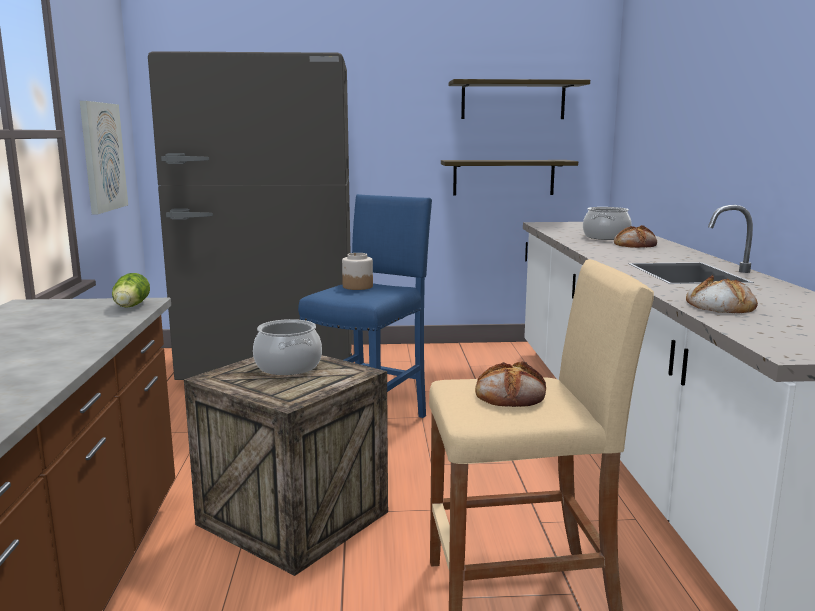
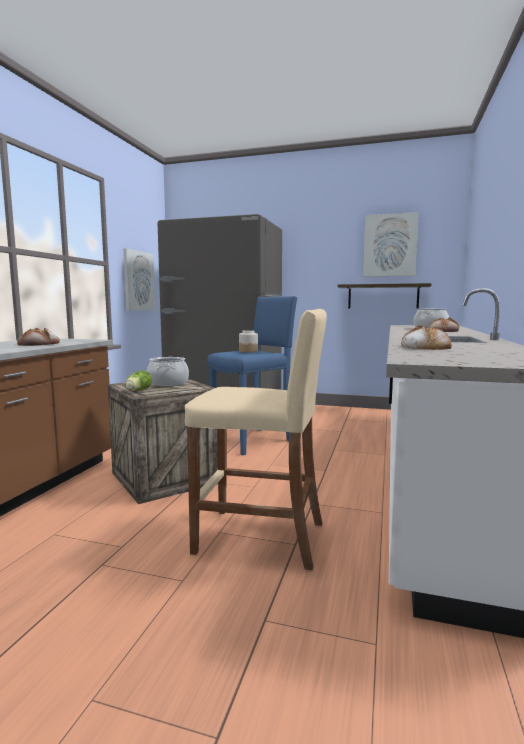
camera: 20 degrees right, 5 degrees down
lettuce [112,273,150,308] -> lettuce moved to [125,371,152,391]
shelf [449,79,590,119] -> picture [363,212,419,277]
bread [475,361,546,407] -> bread moved to [17,327,60,346]

